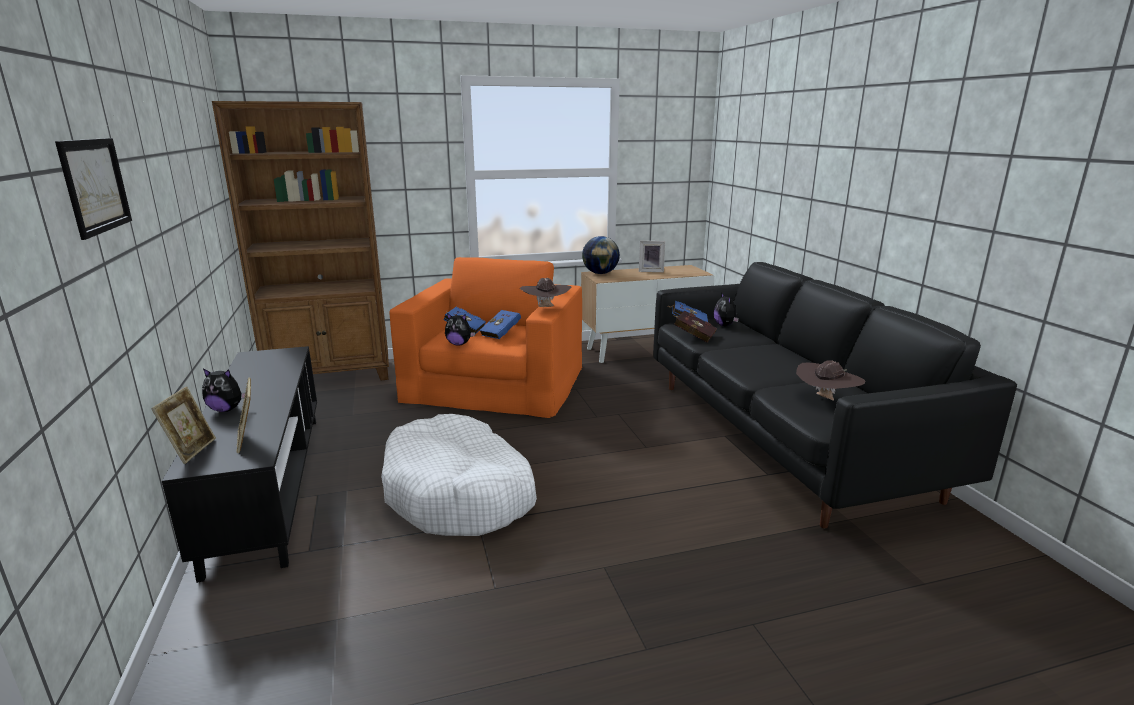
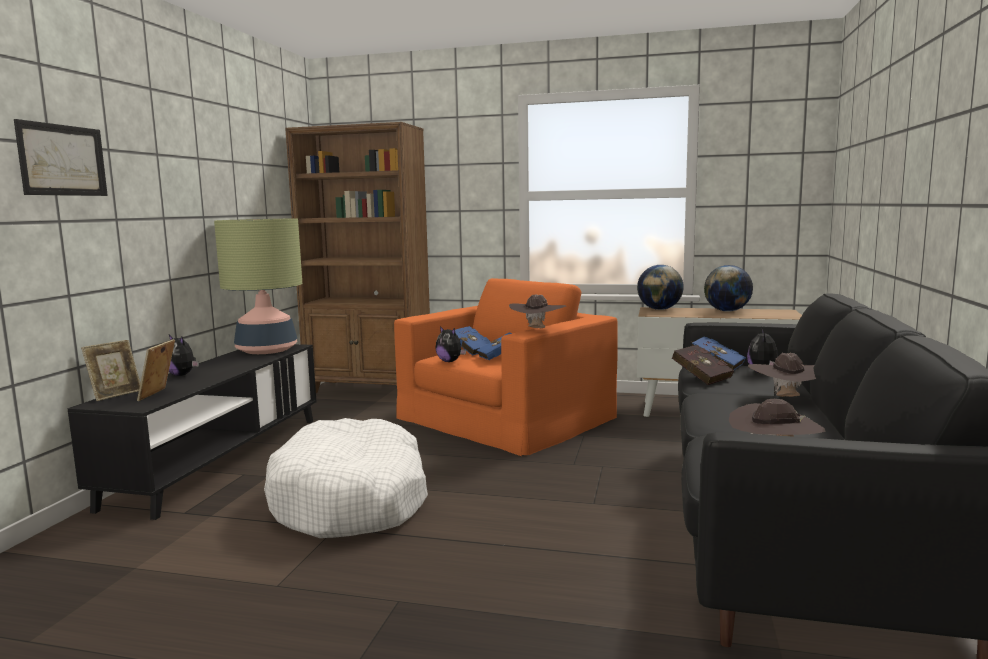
camera: 30 degrees right, 10 degrees down
picture frame [639,241,665,272] -> globe [704,265,753,312]
none -> table lamp [214,219,302,354]
none -> brown hat [748,353,816,397]

